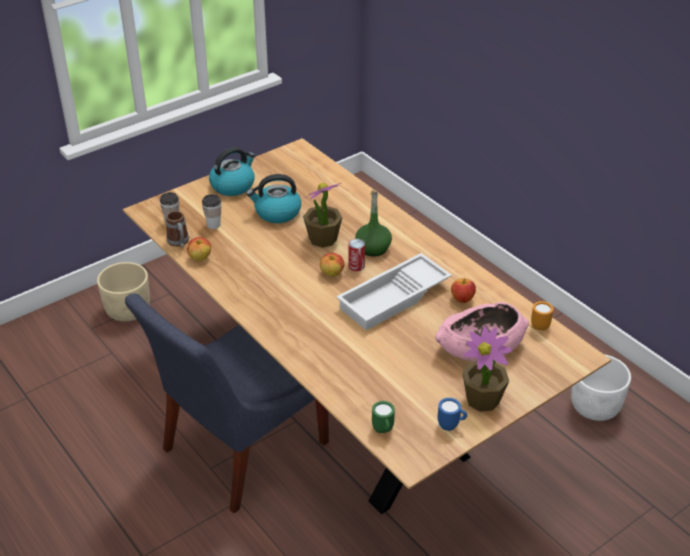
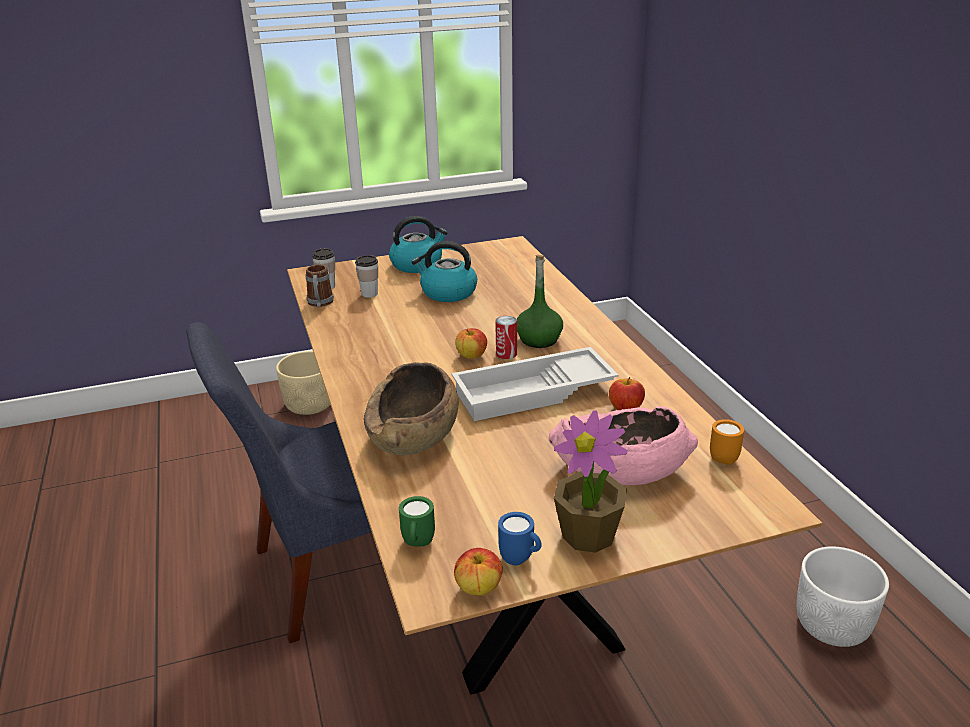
camera: 20 degrees right, 10 degrees down
apple [187,237,211,261] -> apple moved to [454,548,503,596]
potted plant [303,183,342,248] -> none
none -> brown bowl [364,362,459,455]

